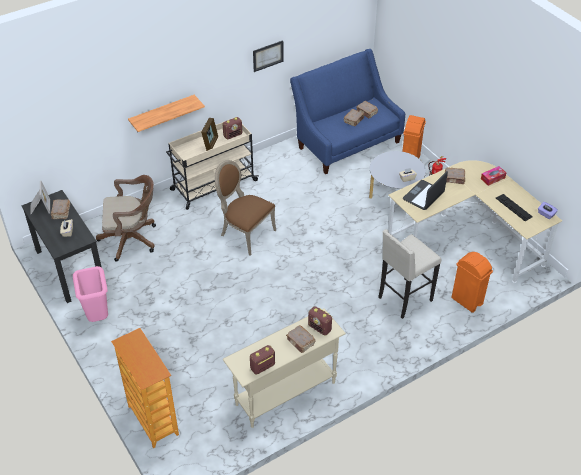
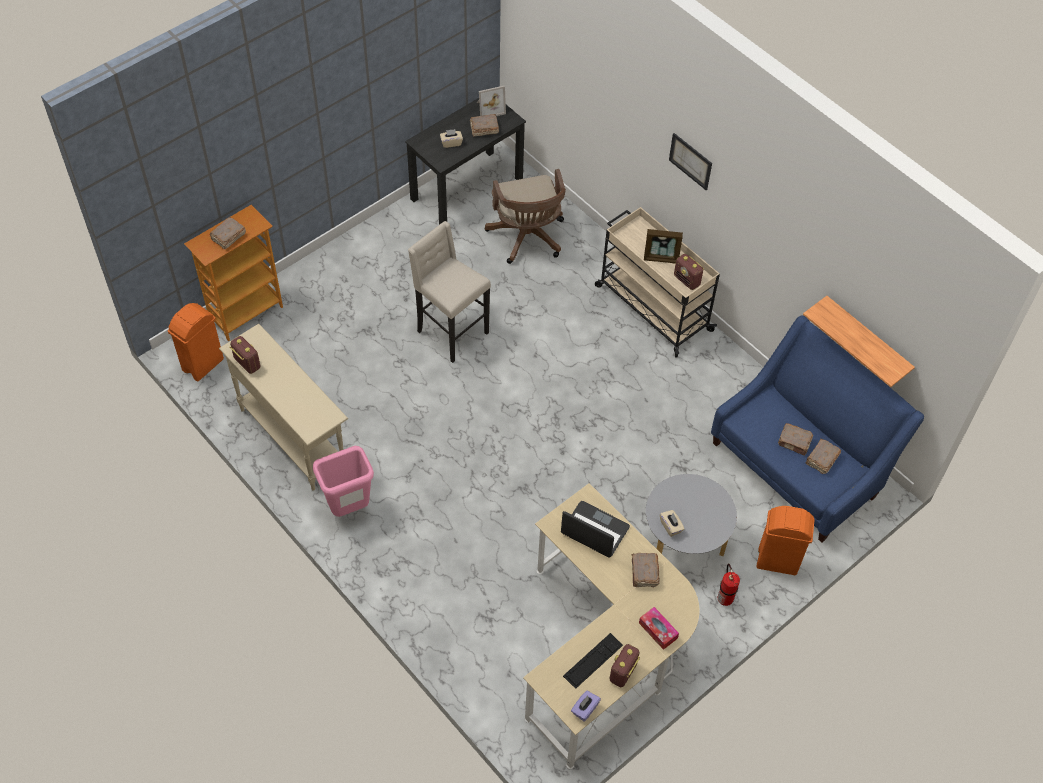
camera: 80 degrees right, 10 degrees up
pink trash can [73,266,108,322] -> pink trash can moved to [313,446,374,517]
shelf [128,95,205,132] -> shelf moved to [803,296,915,387]
brown chair [215,160,276,256] -> none
picture [253,40,284,72] -> picture moved to [669,133,712,190]
brown book [286,325,315,353] -> brown book moved to [210,217,246,250]
radio [308,306,332,336] -> radio moved to [609,644,640,687]
beige stool [378,229,441,319] -> beige stool moved to [408,221,491,363]
orange trash can [451,252,493,313] -> orange trash can moved to [168,303,224,382]

